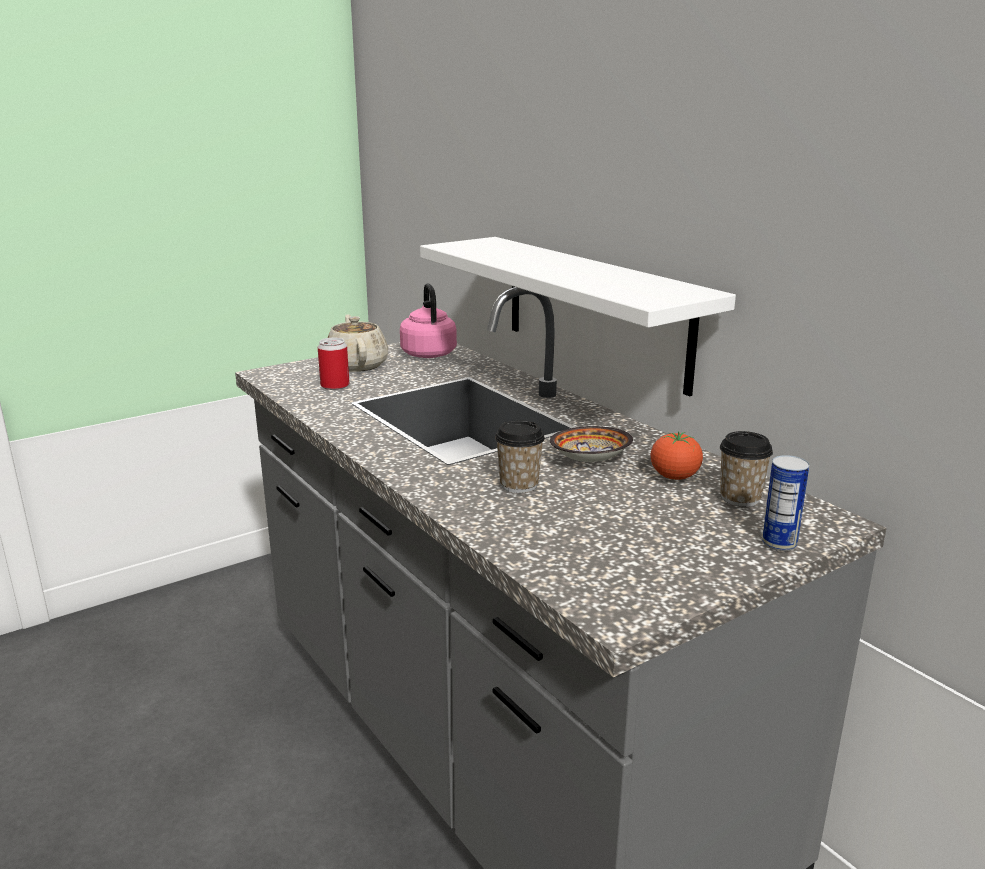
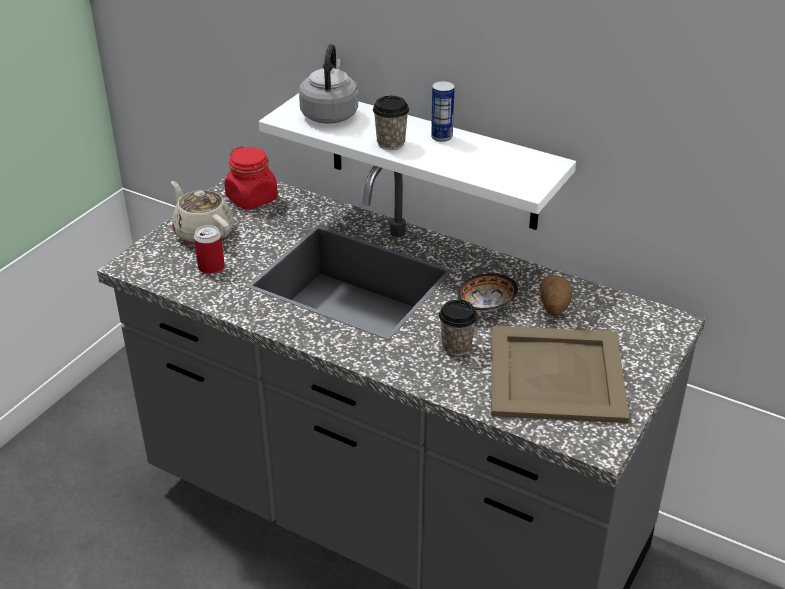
camera: 25 degrees left, 15 degrees up
pink kettle [400,283,457,358] -> red jar [224,146,278,210]
tomato [651,431,703,480] -> potato [540,275,573,316]
cup [720,431,773,507] -> cup moved to [373,96,409,150]
can [762,455,809,551] -> can moved to [431,81,455,142]
none -> grey kettle [299,44,358,124]
none -> beige tray [491,326,629,423]

